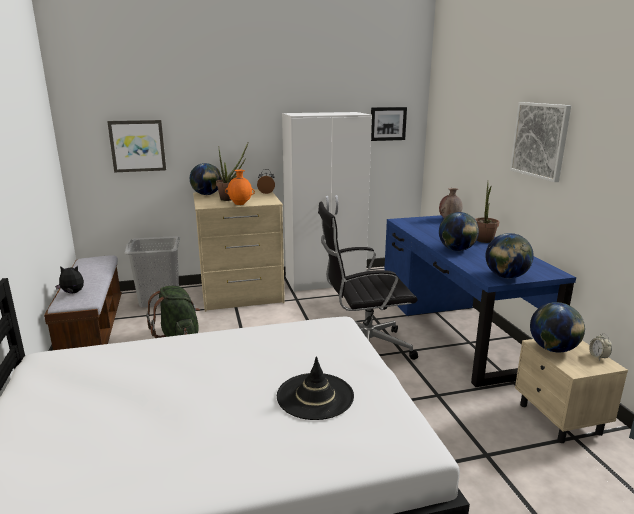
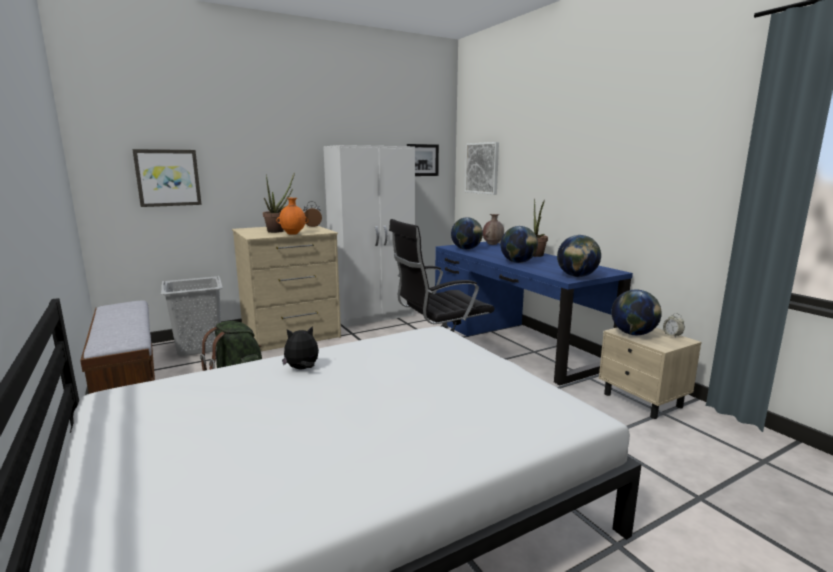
camera: 15 degrees left, 5 degrees down
plush toy [55,266,84,294] -> plush toy moved to [282,326,319,369]
globe [190,163,221,195] -> globe moved to [451,217,483,250]
black hat [277,356,354,420] -> none
picture [510,102,571,182] -> picture moved to [465,142,499,195]

